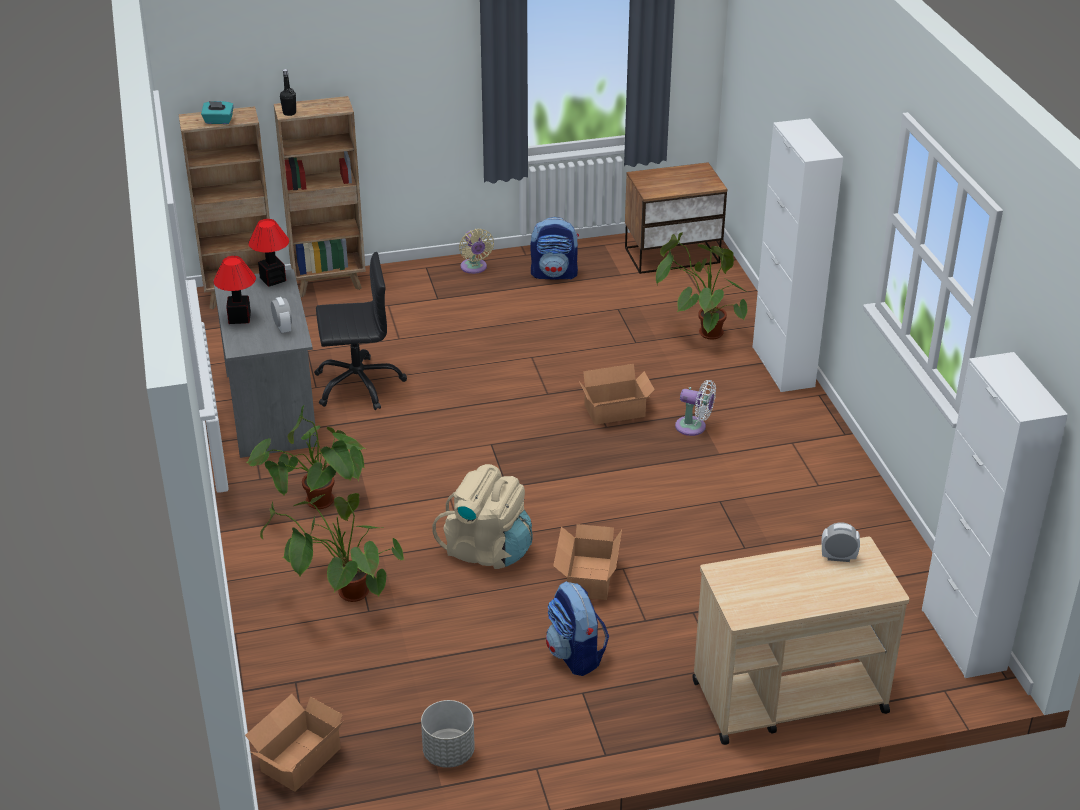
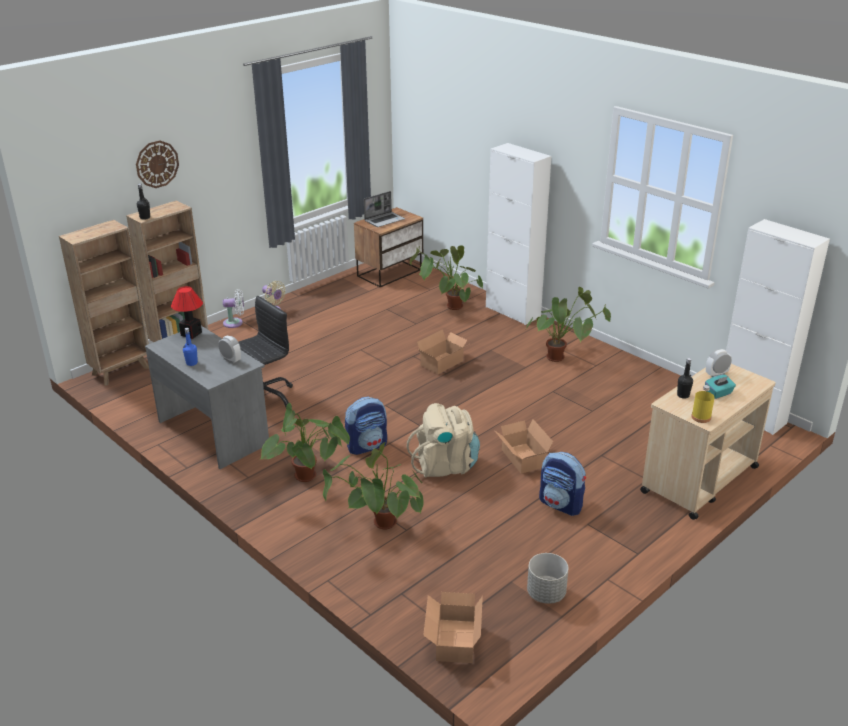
camera: 30 degrees left, 5 degrees down
turquoise tissue box [201,101,234,124] -> turquoise tissue box moved to [705,375,736,399]
table lamp [214,256,256,324] -> blue bottle [183,328,198,366]
backpack [531,217,579,279] -> backpack moved to [345,397,387,455]
white fan [675,380,716,436] -> white fan moved to [223,289,244,328]
none -> wall clock [136,140,179,188]
none -> laptop [364,191,405,227]
none -> potted plant [526,287,611,362]
none -> black bottle [677,358,693,399]
none -> yellow bottle [691,385,715,423]

